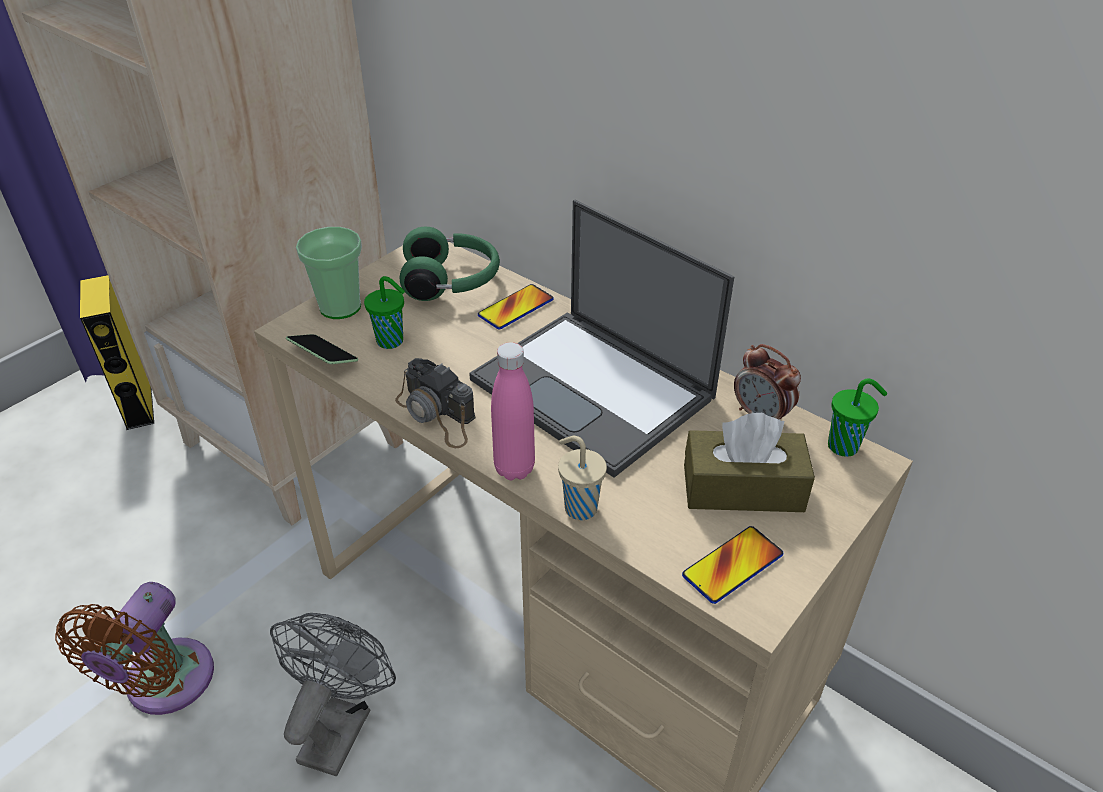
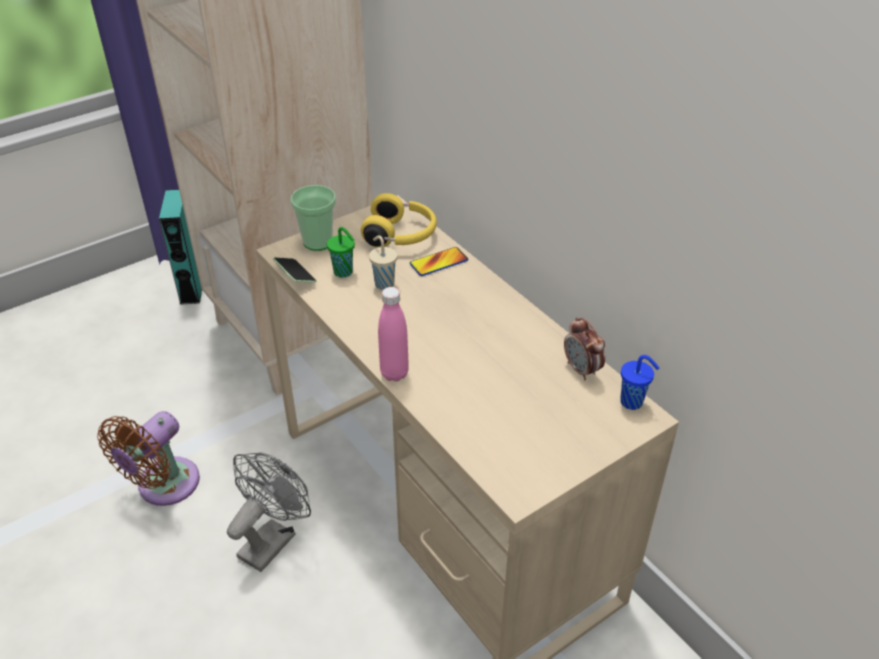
camera: 15 degrees right, 0 degrees up
yellow speaker [80,275,154,430] -> turquoise speaker [159,190,202,305]
camera [395,358,475,449] -> none
green headphones [400,226,500,301] -> yellow headphones [361,193,437,247]
laptop [469,200,735,478] -> none
beige cup [558,436,607,520] -> beige cup moved to [369,235,397,290]
phone [682,526,783,604] -> none
brown tissue box [684,413,815,512] -> none
green cup [828,378,887,457] -> blue cup [620,355,660,410]

